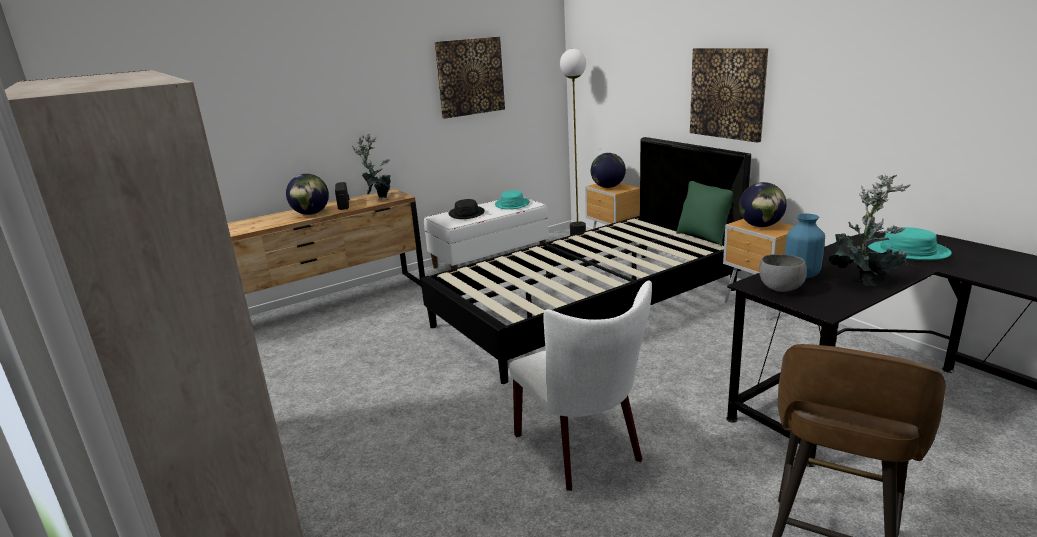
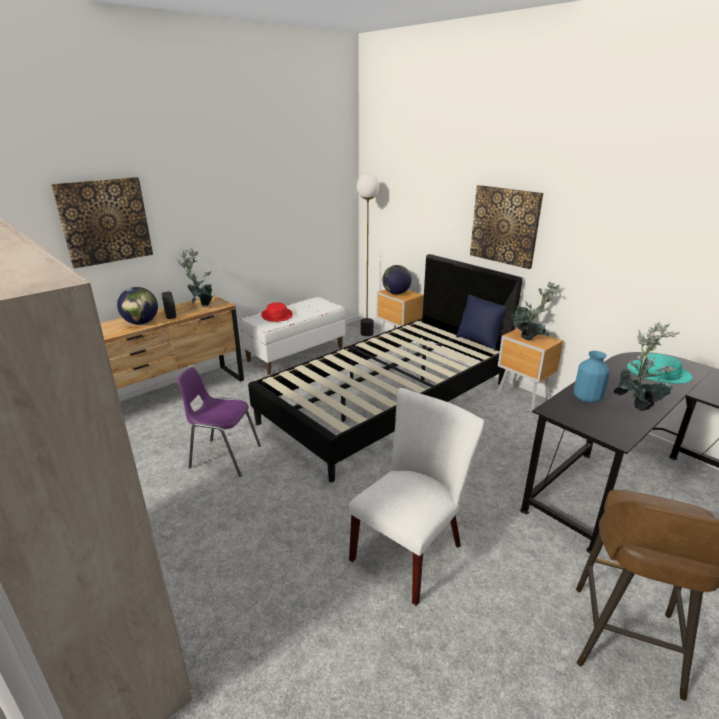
camera: 10 degrees left, 5 degrees up
picture [434,37,505,119] -> picture moved to [51,177,153,269]
black hat [449,199,485,219] -> red hat [261,302,293,322]
turquoise hat [495,190,530,209] -> none
white chair [509,280,652,491] -> white chair turned 105 degrees counterclockwise [349,388,485,606]
green pillow [676,181,733,246] -> blue pillow [456,295,506,351]
globe [739,182,787,227] -> potted plant [511,282,560,340]
grey bowl [759,254,807,292] -> none
none -> purple chair [177,367,261,477]

